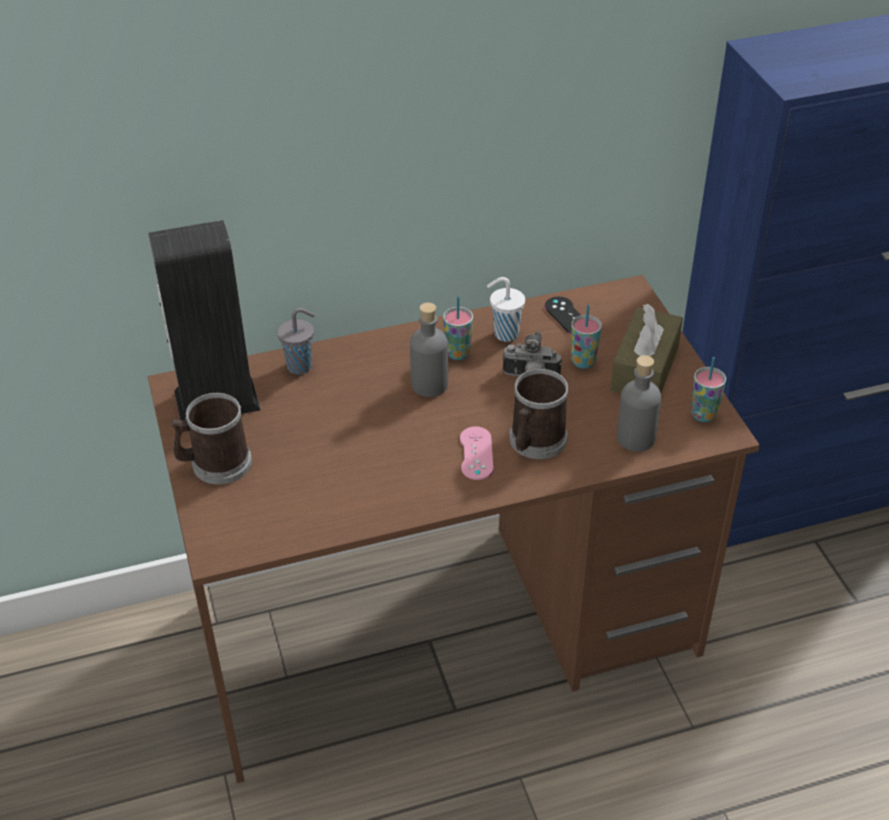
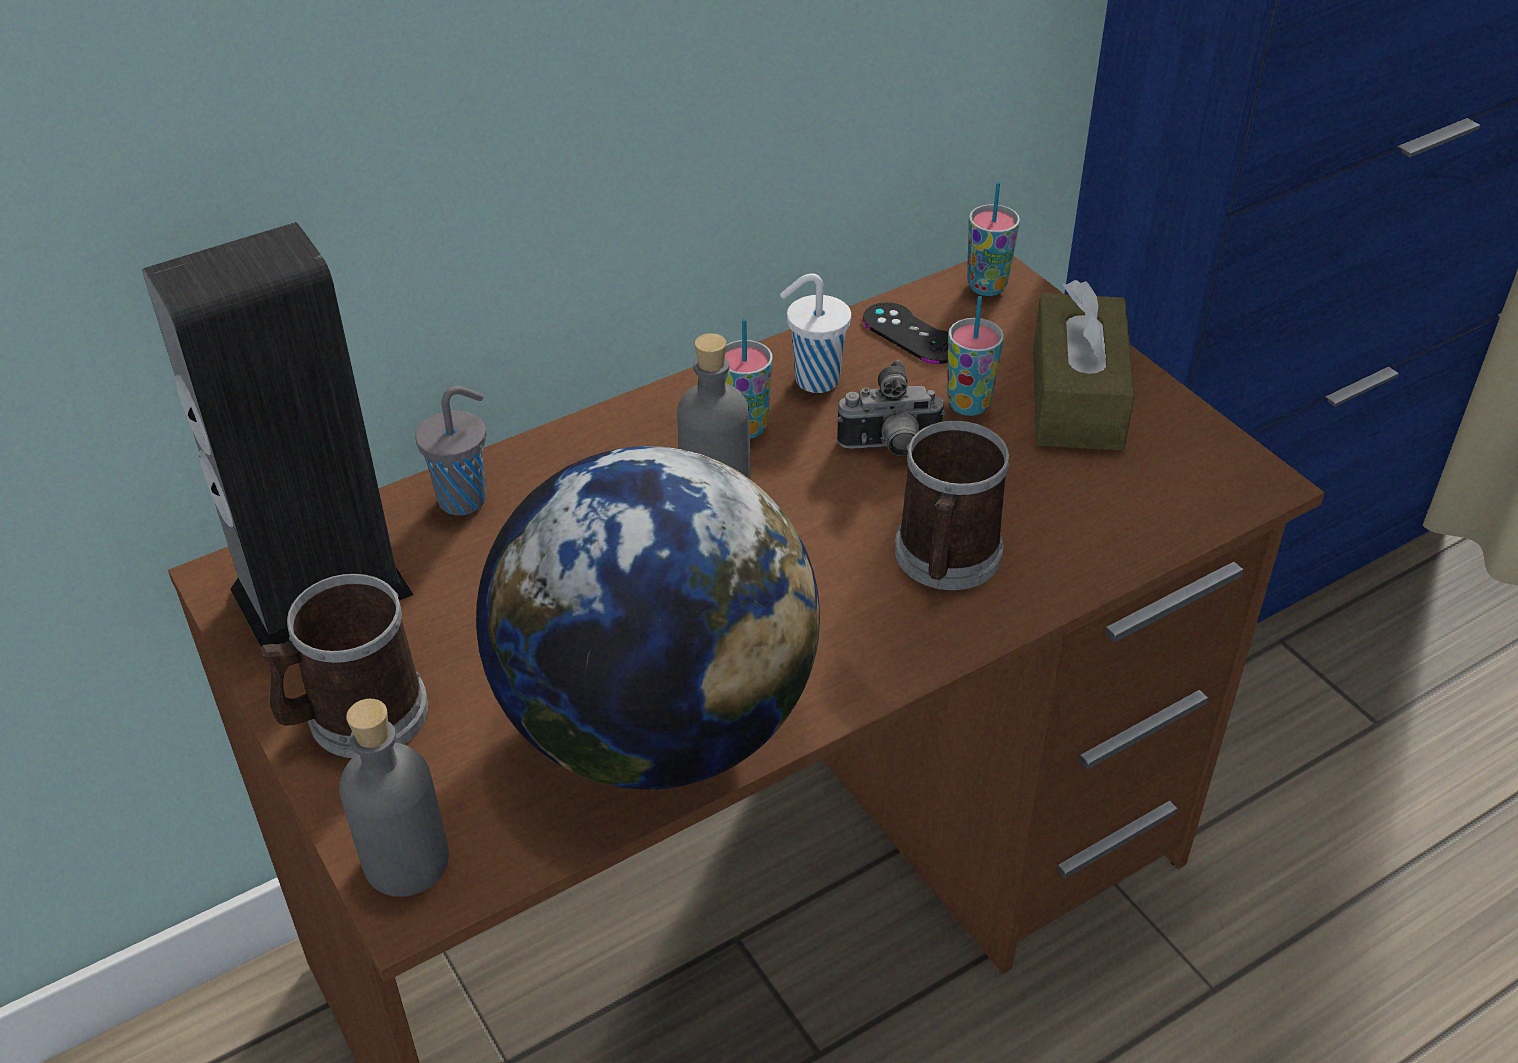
camera: 15 degrees left, 0 degrees up
pink game controller [460,426,494,480] -> none
grey bottle [617,355,661,452] -> grey bottle moved to [339,699,449,897]
cup [691,357,726,422] -> cup moved to [967,181,1020,296]
none -> globe [476,446,820,790]

